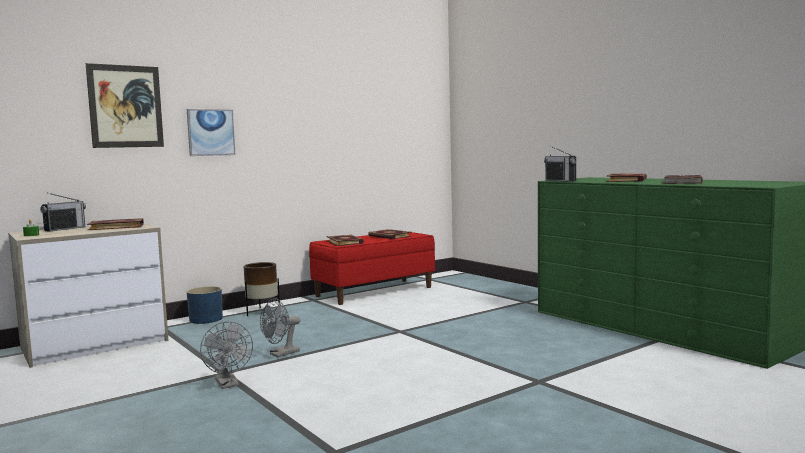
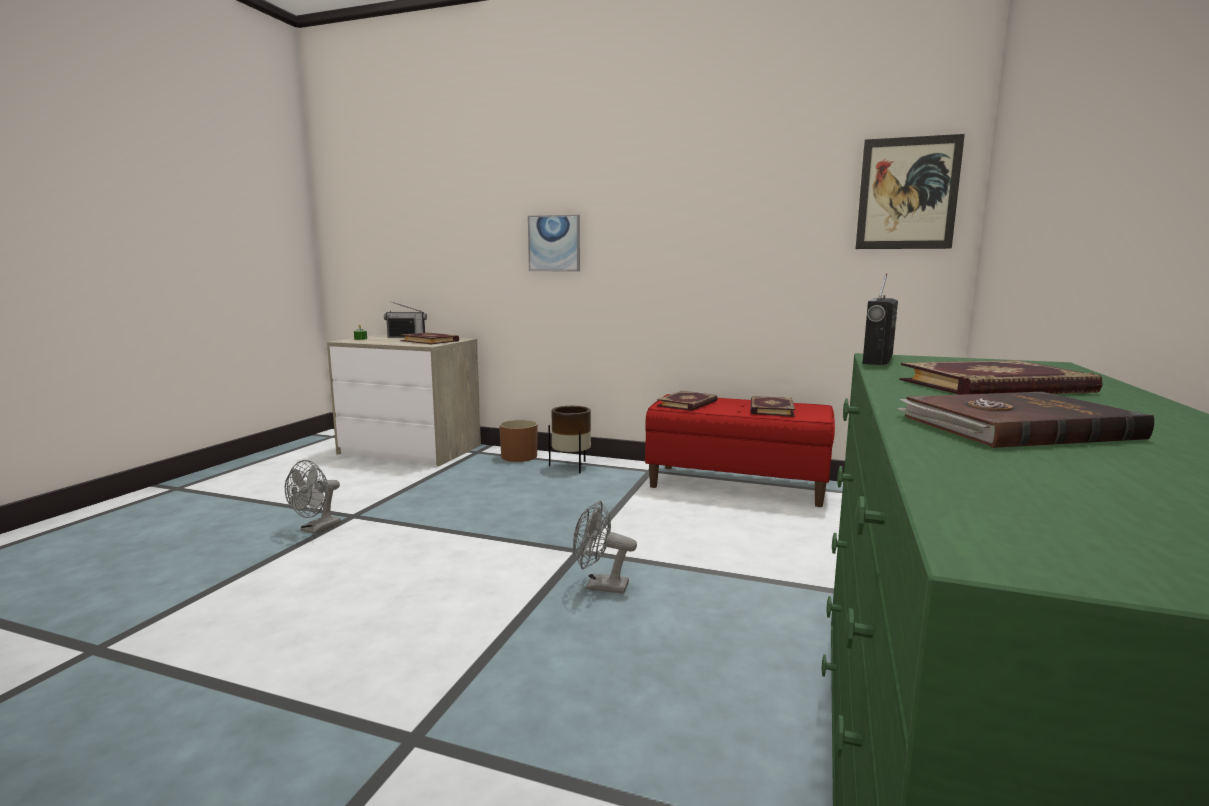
camera: 55 degrees right, 5 degrees up
picture [86,63,164,148] -> picture moved to [856,134,965,249]
blue planter [187,286,223,324] -> brown planter [499,420,537,462]
grey fan [260,299,300,357] -> grey fan moved to [573,501,637,594]

